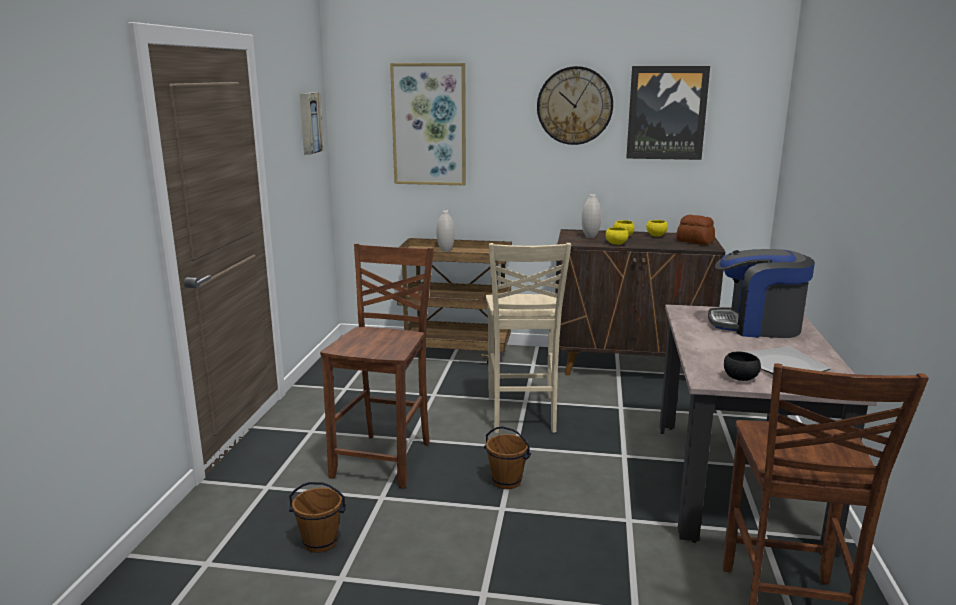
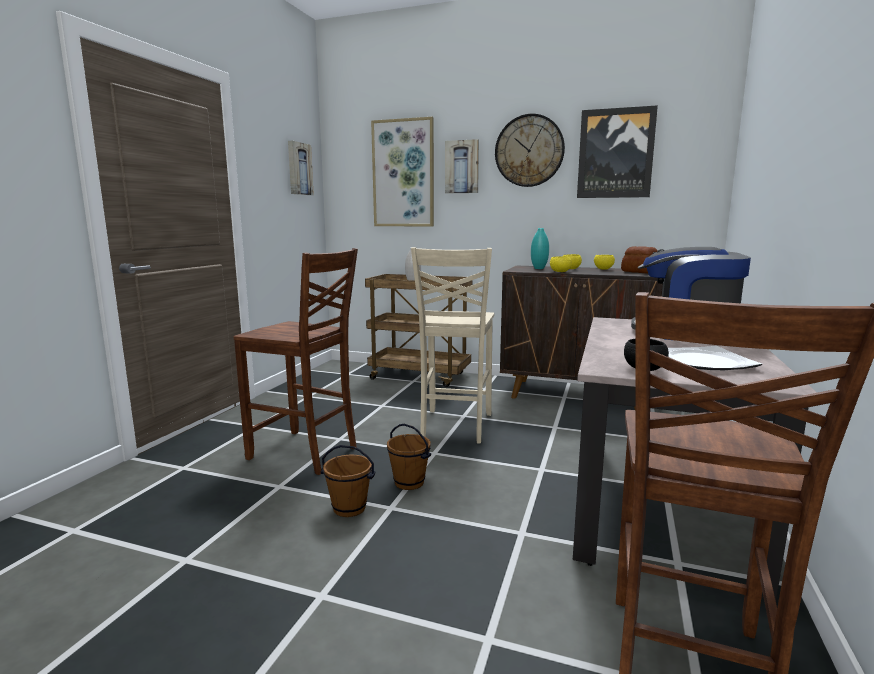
camera: 10 degrees right, 5 degrees down
brown bucket [289,482,346,553] -> brown bucket moved to [321,445,376,517]
brown chair [320,244,434,489] -> brown chair turned 90 degrees clockwise [233,248,358,475]
white vase [582,194,601,238] -> turquoise vase [531,228,549,269]
none -> picture [445,139,479,193]

